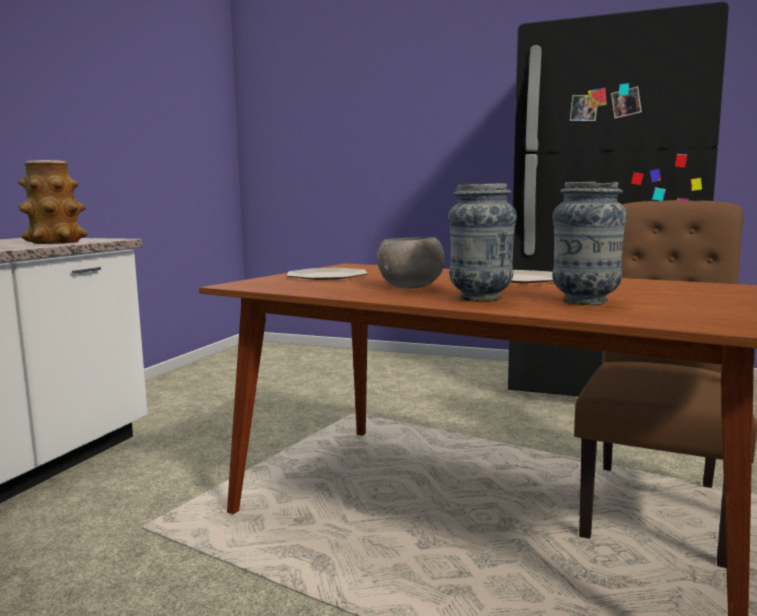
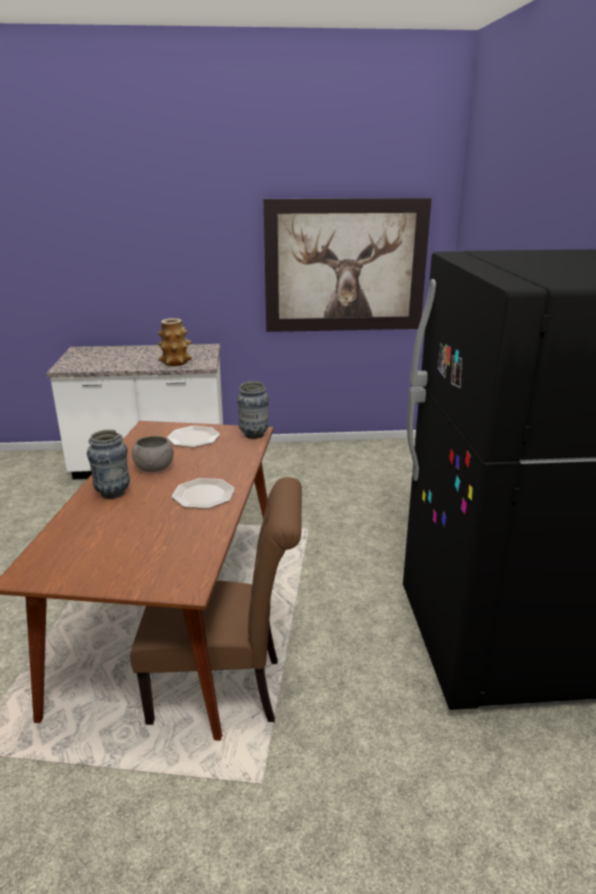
camera: 65 degrees right, 15 degrees up
vase [552,182,627,305] -> vase moved to [237,381,269,439]
none -> picture [263,198,432,332]

